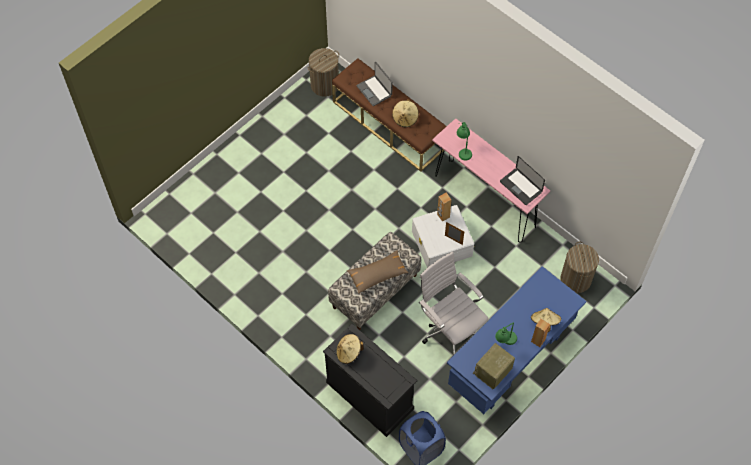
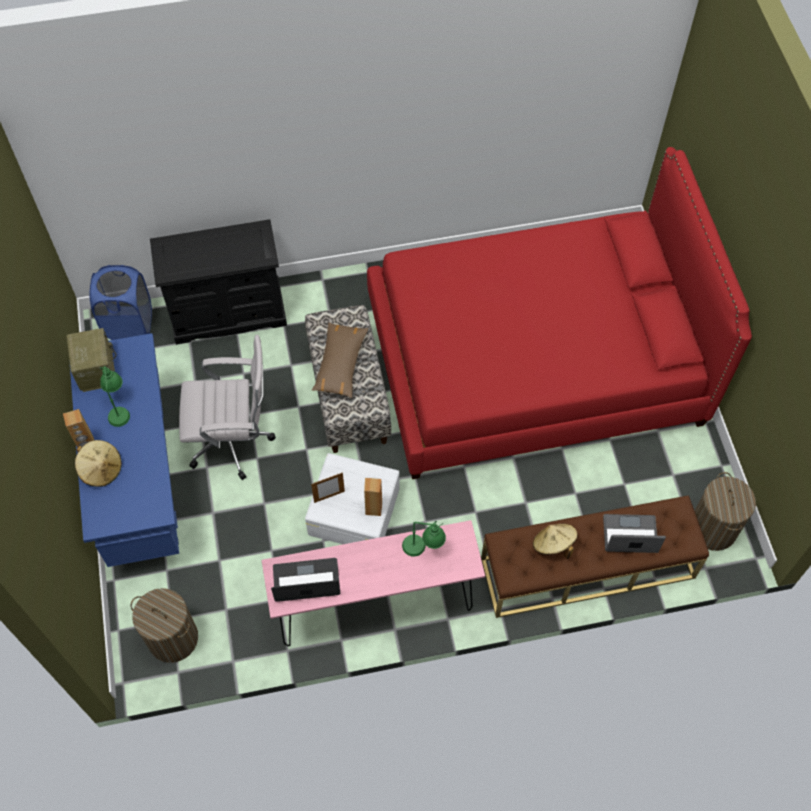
camera: 125 degrees right, 0 degrees up
beige hat [336,334,364,364] -> none
none -> red bed [367,147,752,479]

